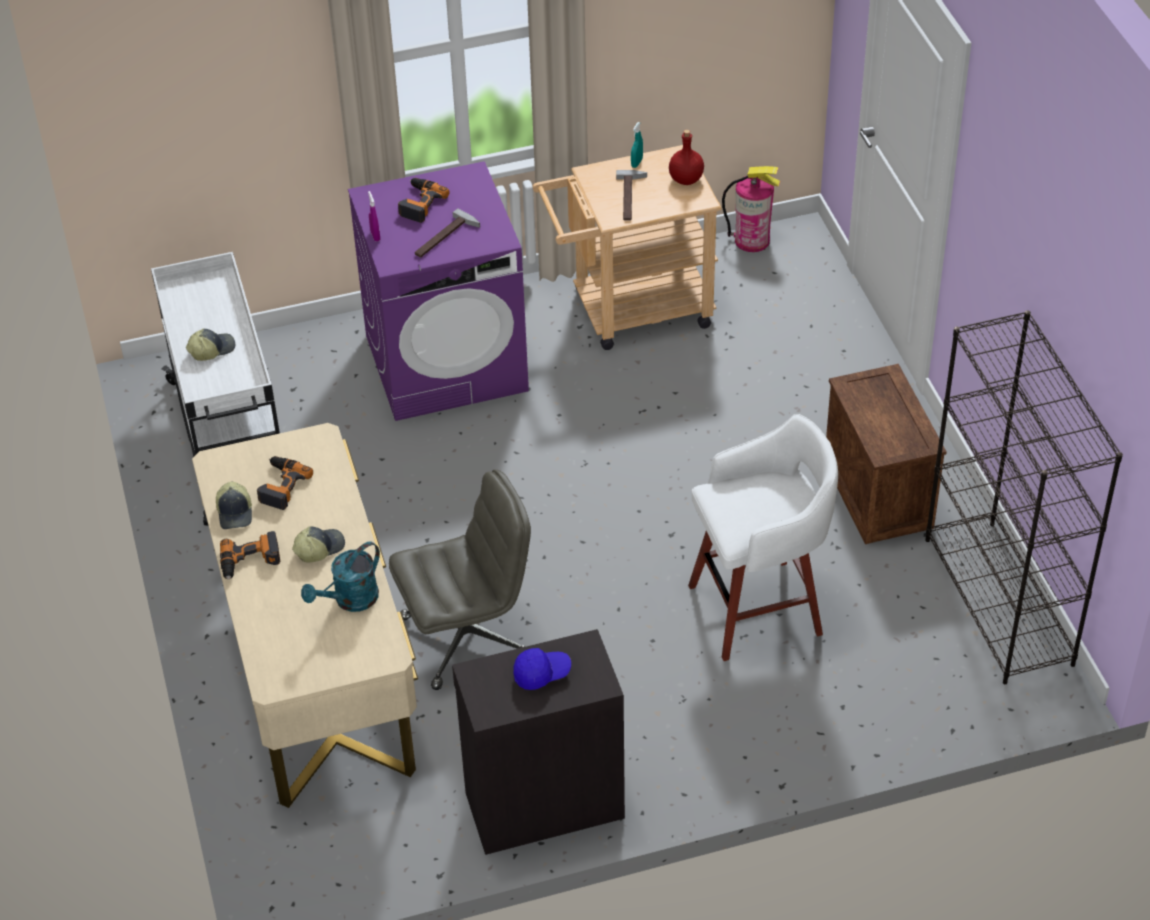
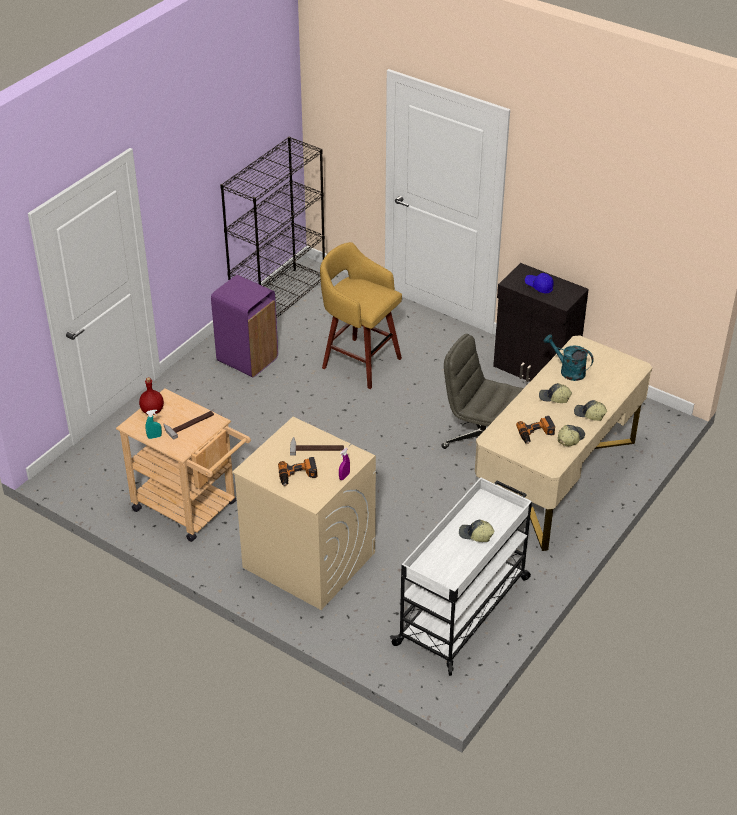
camera: 130 degrees left, 5 degrees down
power drill [220,531,281,580] -> cap [574,400,607,421]
turquoise watering can [301,541,380,612] -> turquoise watering can turned 150 degrees counterclockwise [544,334,594,381]
purple washing machine [348,161,529,421] -> beige washing machine [232,417,376,610]
white stool [688,414,838,661] -> yellow stool [320,242,402,389]
fire extinguisher [722,166,780,252] -> none
crate [826,364,947,544] -> purple trash can [211,275,278,377]

